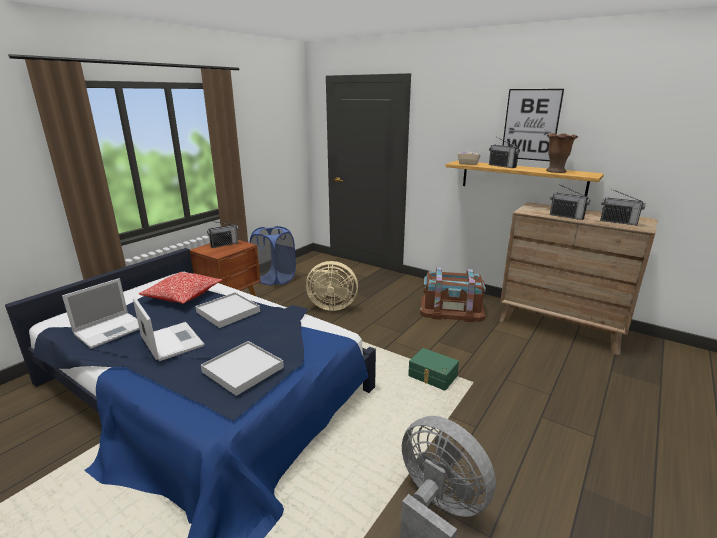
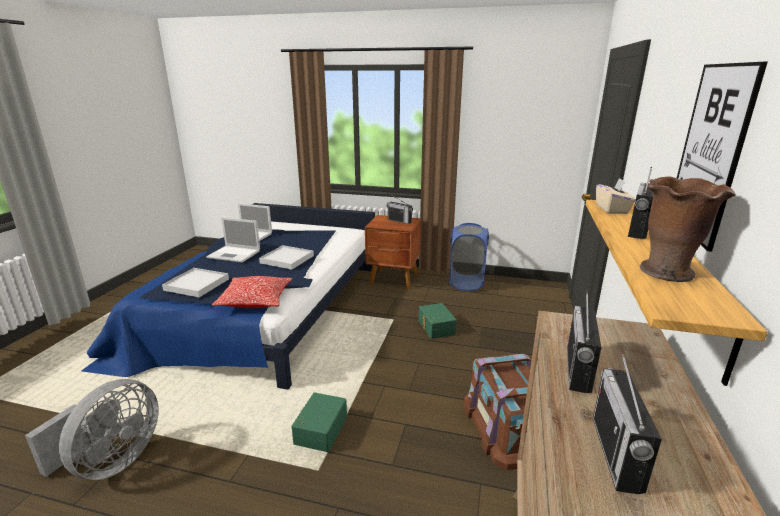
camera: 70 degrees right, 0 degrees up
laptop [133,297,204,361] -> laptop turned 75 degrees clockwise [206,217,260,263]
pillow [138,272,222,304] -> pillow moved to [212,276,292,308]
beige fan [306,261,358,311] -> green storage box [419,303,457,339]

